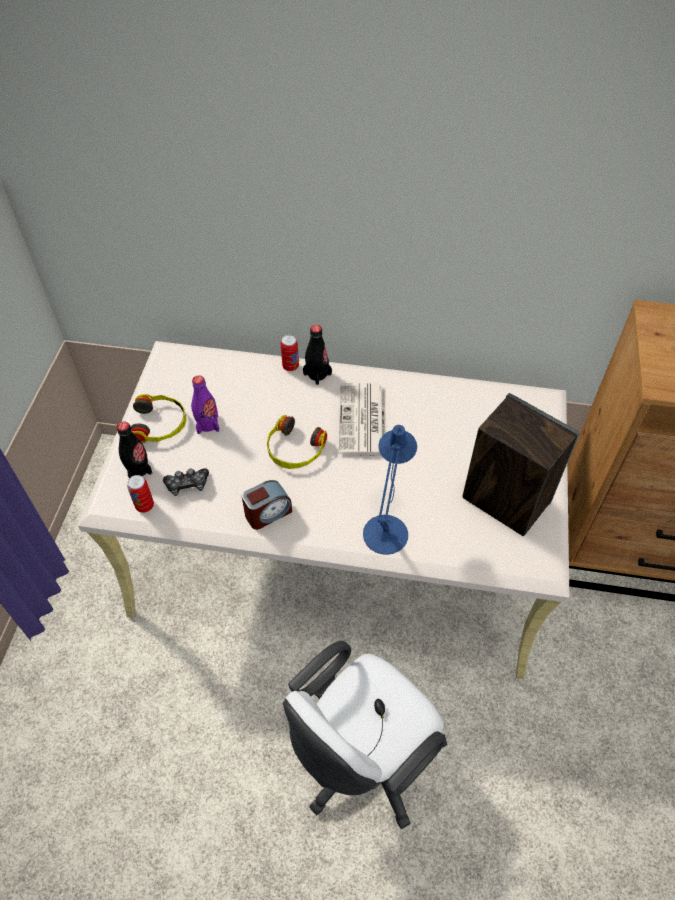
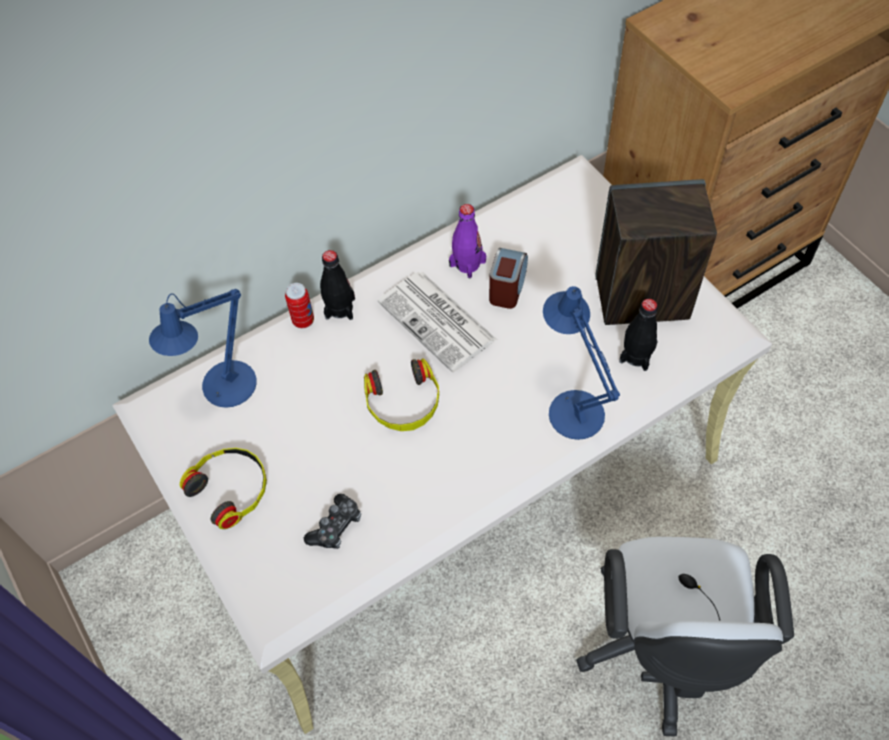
camera: 40 degrees left, 5 degrees up
black bottle [117,421,152,478] -> black bottle moved to [619,299,658,371]
can [127,475,154,513] -> none
purple bottle [191,375,219,434] -> purple bottle moved to [449,204,486,278]
alarm clock [242,480,292,530] -> alarm clock moved to [489,248,528,309]
none -> blue table lamp [149,289,257,408]

